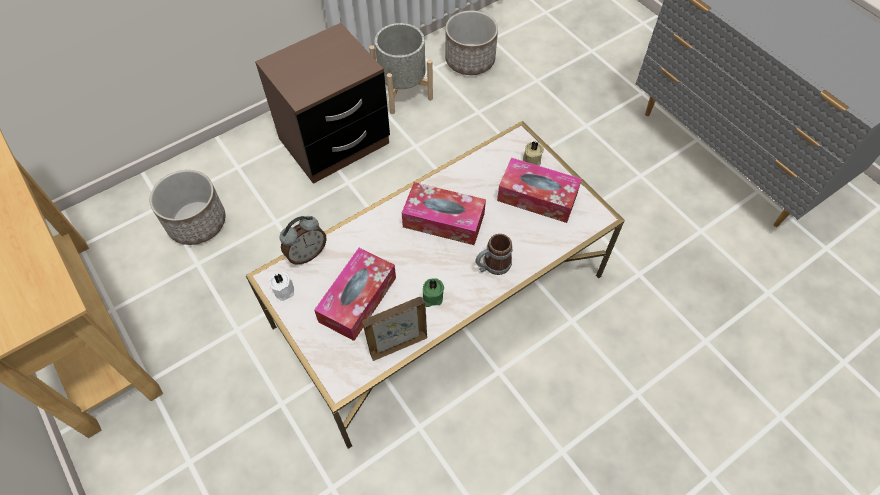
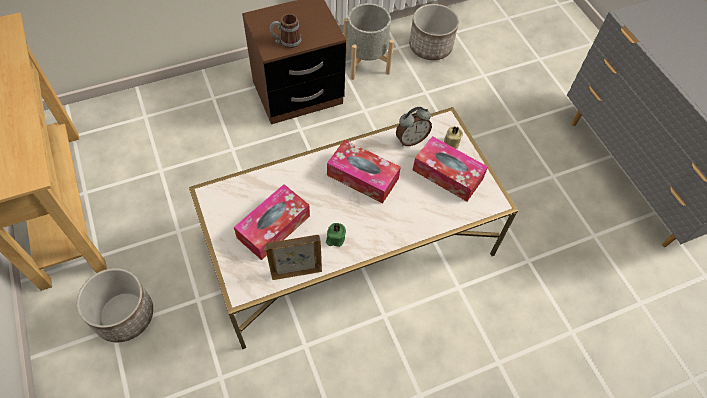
camera: 10 degrees right, 0 degrees up
planter [149,170,226,245] -> planter moved to [77,268,153,342]
white candle [269,272,294,301] -> none
alarm clock [280,216,327,264] -> alarm clock moved to [396,107,432,146]
mug [475,234,512,275] -> mug moved to [270,14,301,48]

